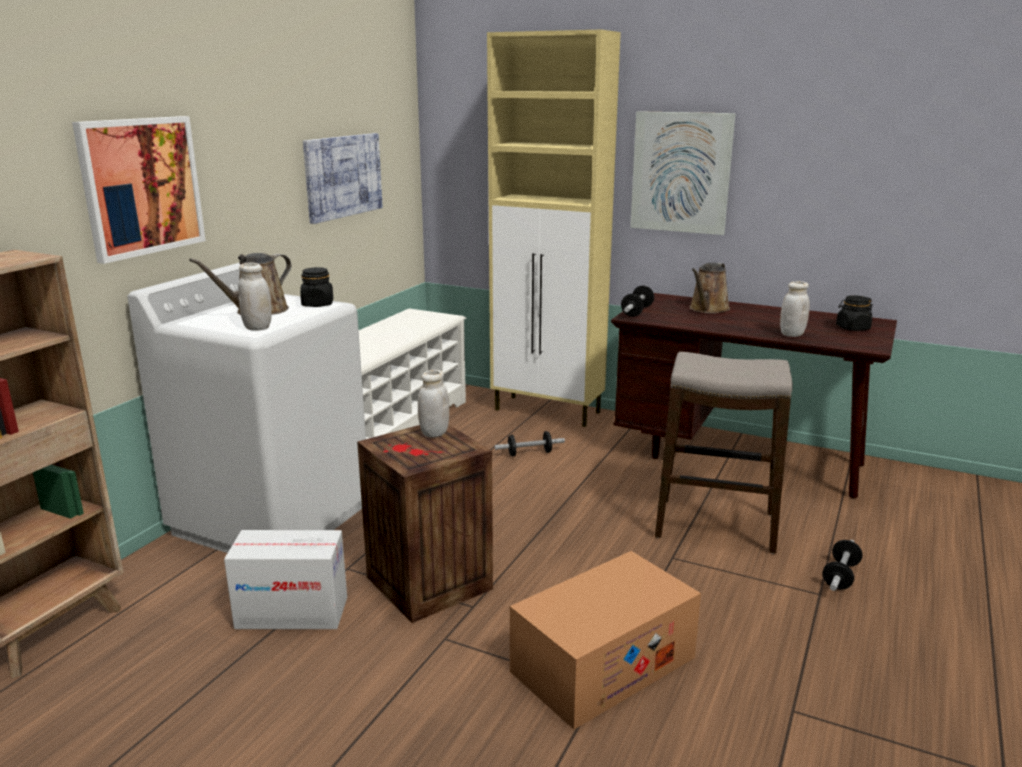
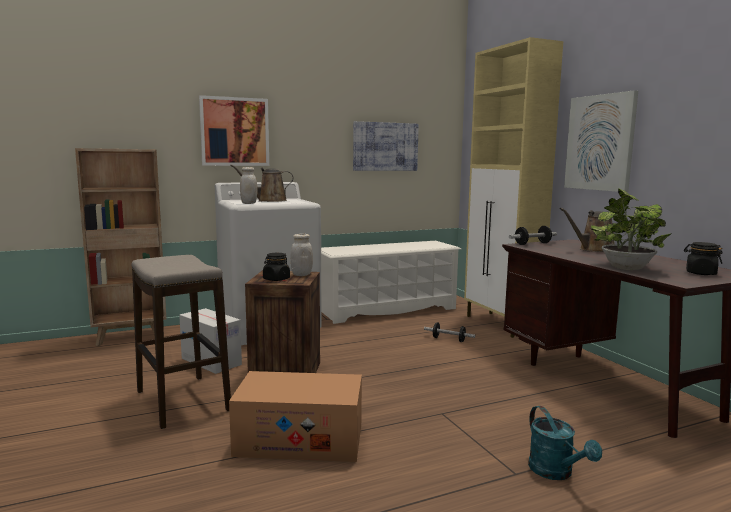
camera: 40 degrees right, 10 degrees down
black jar [300,267,333,307] -> black jar moved to [263,253,290,281]
stool [655,352,793,554] -> stool moved to [131,255,231,429]
white jar [780,281,810,337] -> potted plant [591,188,672,270]
dumbbell [822,540,863,591] -> turquoise watering can [528,406,602,480]

